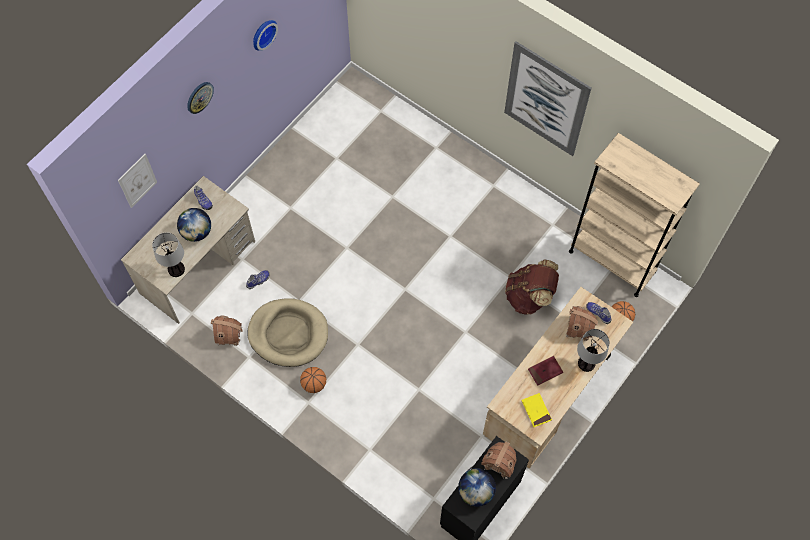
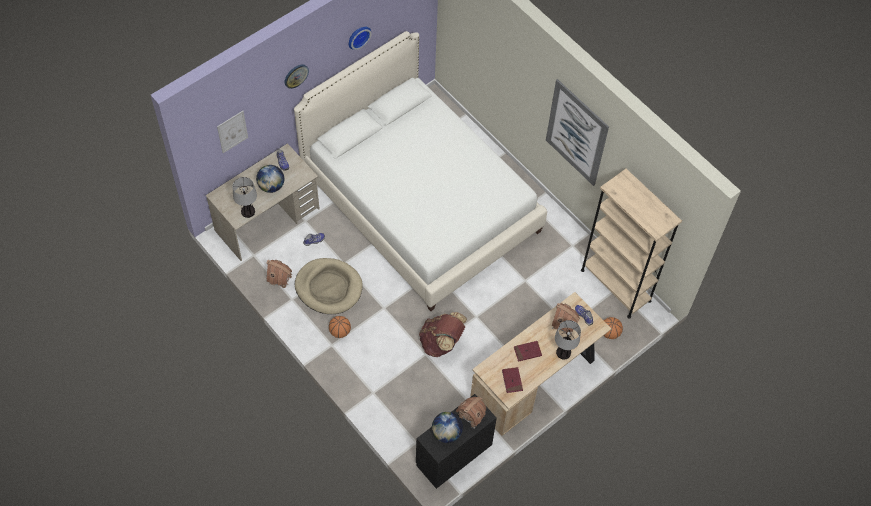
camera: 10 degrees right, 5 degrees down
brown backpack [505,260,559,315] -> brown backpack moved to [419,312,467,357]
yellow book [522,393,552,427] -> red book [502,367,523,393]
none -> white bed [294,31,547,311]

